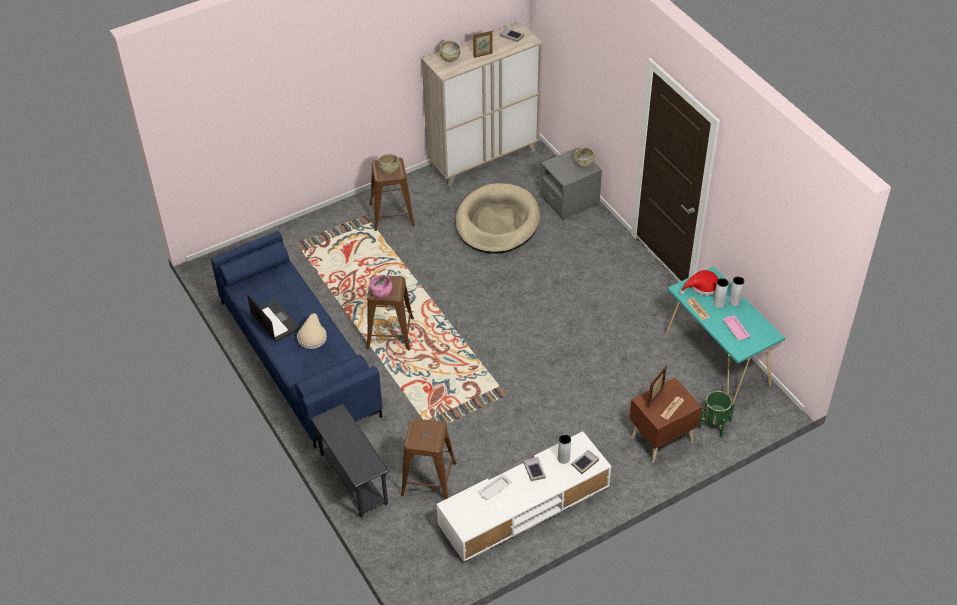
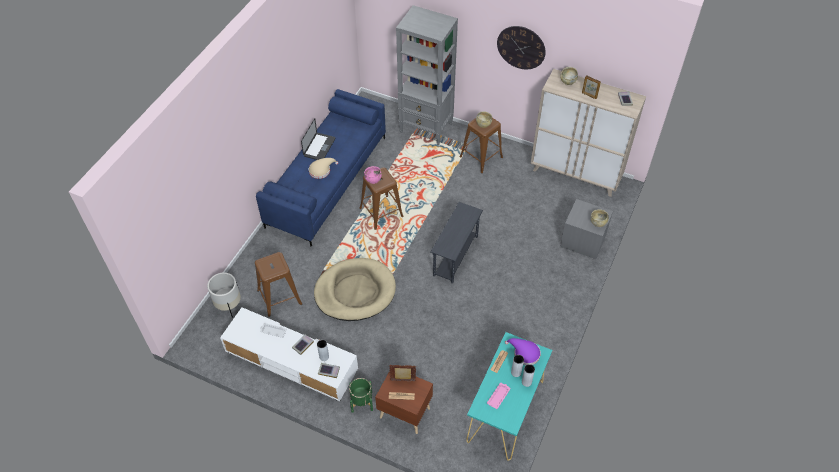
camera: 55 degrees right, 5 degrees up
grey side table [311,404,389,518] -> grey side table moved to [430,202,483,284]
beige dog bed [456,183,540,254] -> beige dog bed moved to [314,258,396,321]
red hat [680,270,719,296] -> purple hat [505,338,541,365]
green planter [698,391,735,438] -> green planter moved to [349,378,373,413]
none -> white planter [207,273,241,318]
none -> grey bookcase [396,5,458,145]
none -> wall clock [497,26,546,69]

